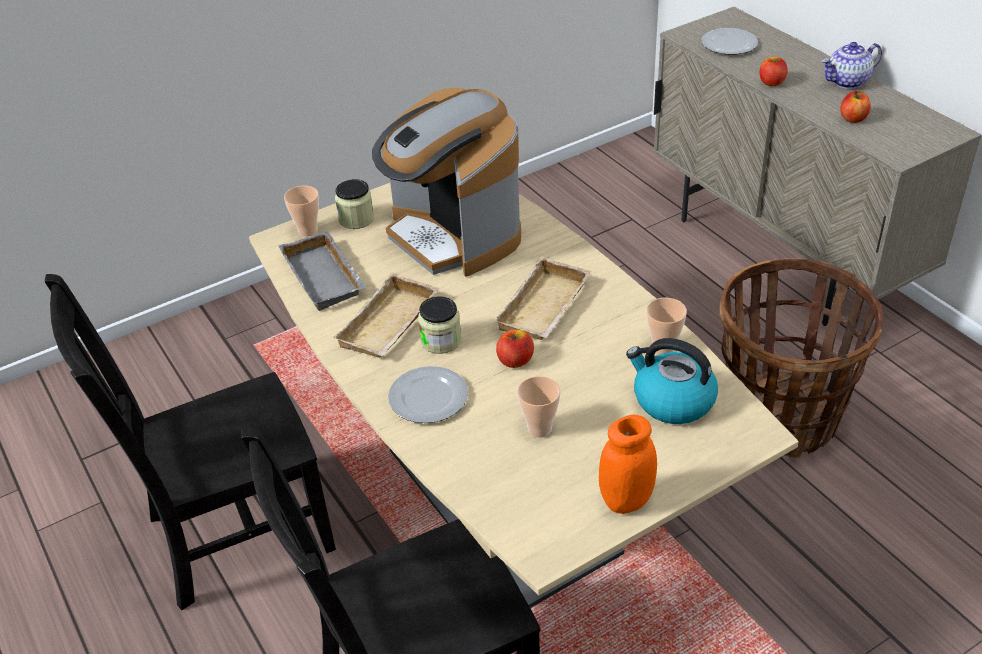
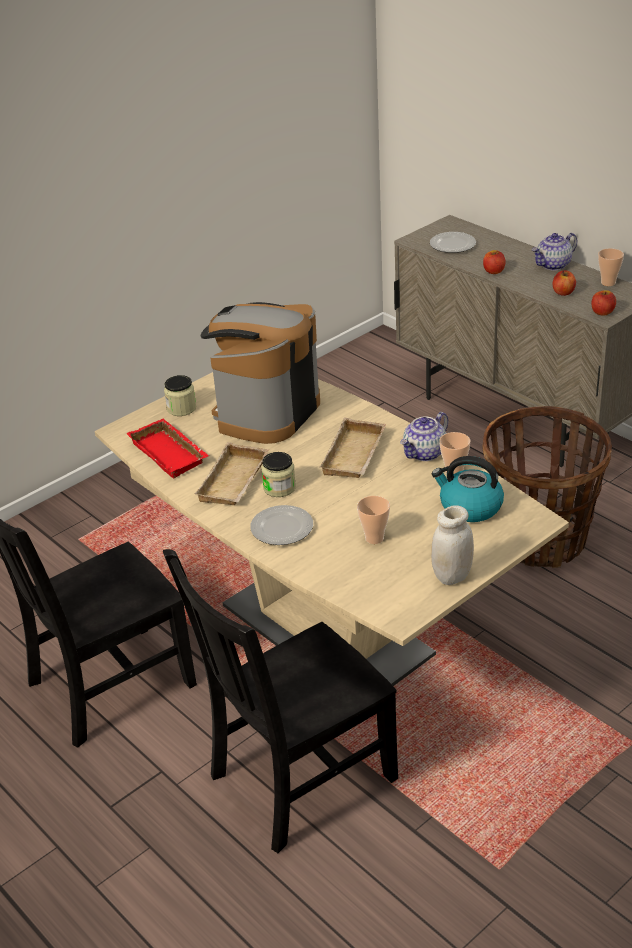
camera: 10 degrees left, 5 degrees down
grey tray [279,231,366,311] -> red tray [126,418,209,478]
cup [284,186,319,237] -> cup moved to [598,248,624,286]
coffee machine [372,88,521,277] -> coffee machine turned 75 degrees clockwise [201,302,320,444]
apple [496,329,534,368] -> apple moved to [591,290,616,315]
orange jar [599,415,657,514] -> white jar [431,505,474,585]
none -> teapot [400,412,448,461]

